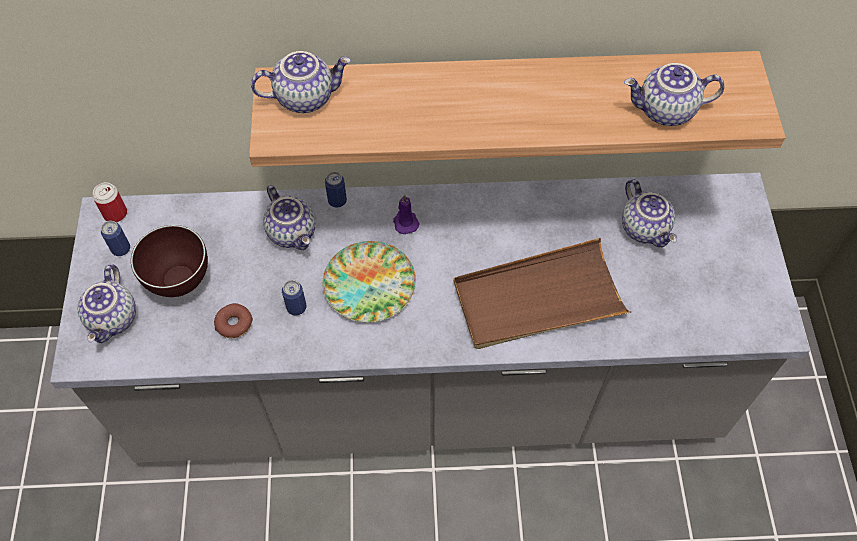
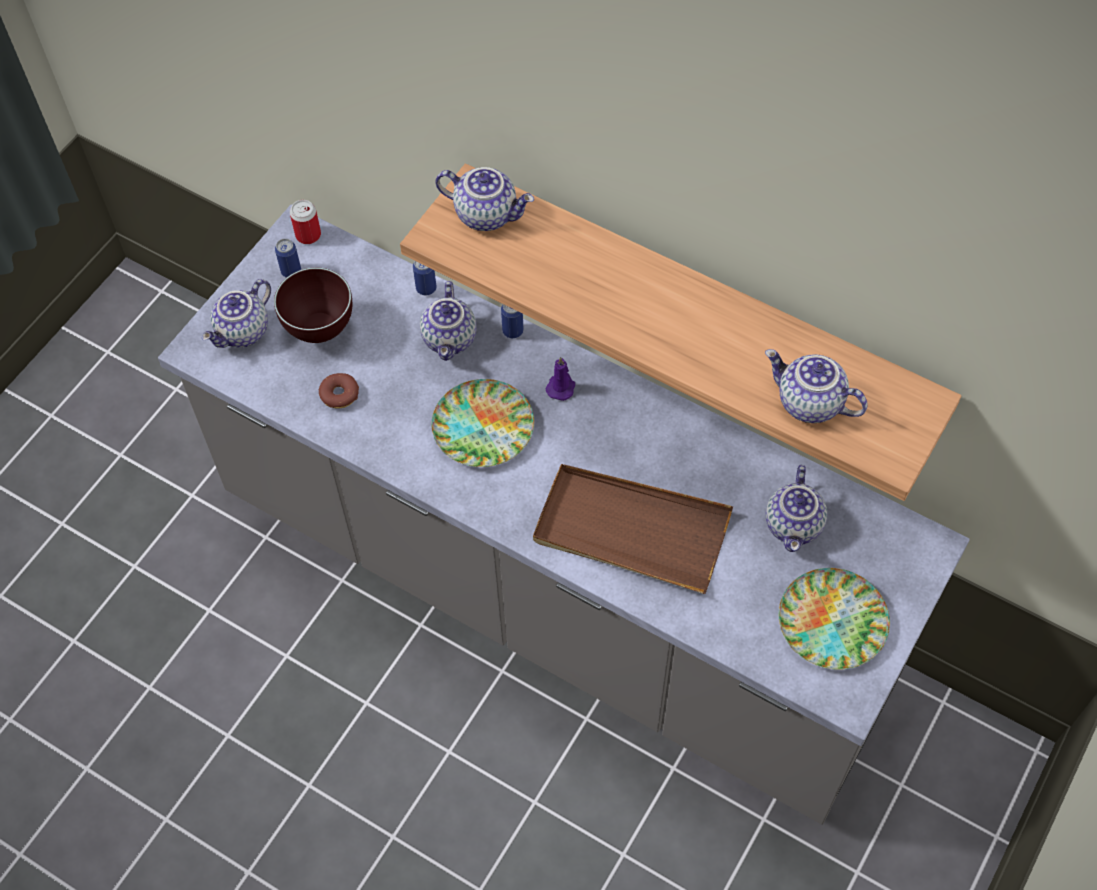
camera: 35 degrees right, 0 degrees up
can [282,280,307,315] -> can moved to [413,261,436,296]
none -> plate [779,568,890,670]

